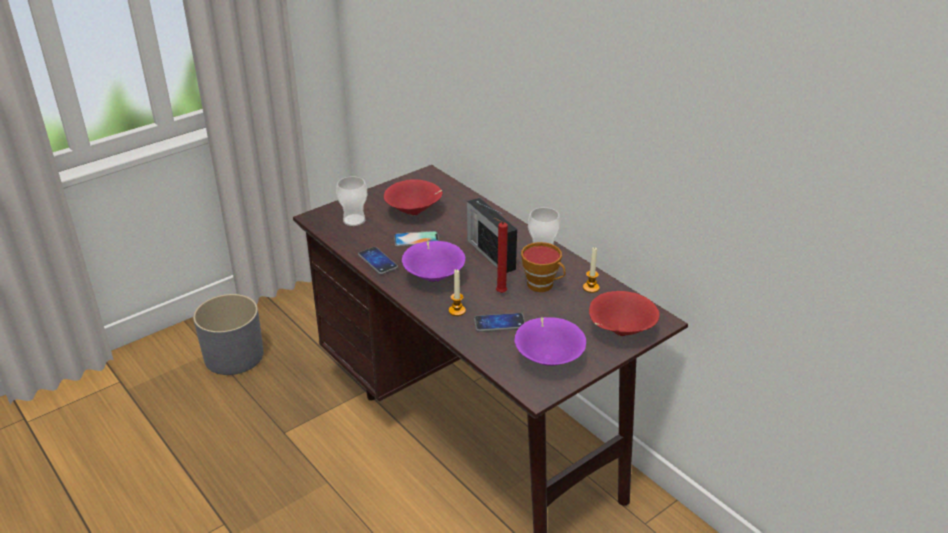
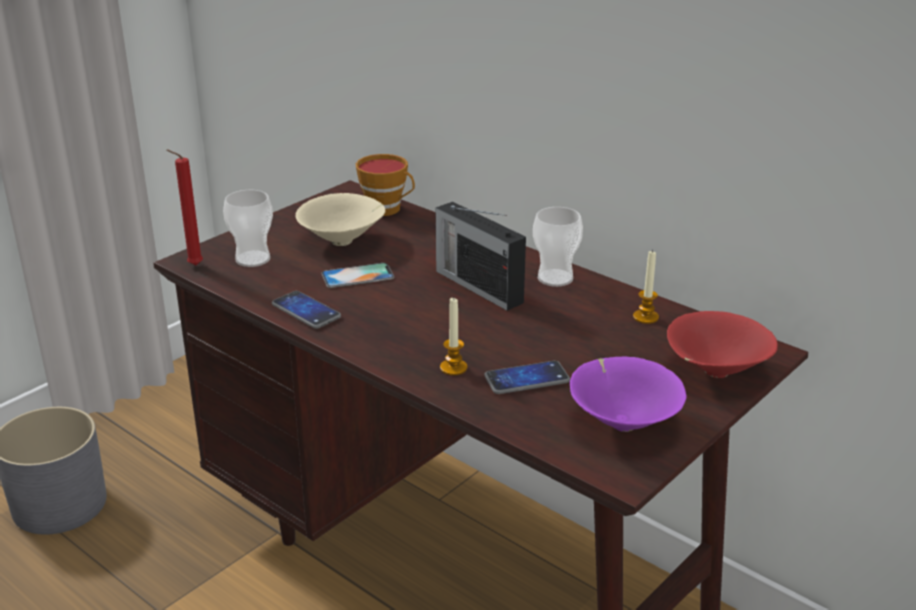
camera: 10 degrees left, 5 degrees down
red bowl [384,179,442,216] -> beige bowl [296,193,385,246]
purple bowl [402,241,465,282] -> none
red candle [494,218,508,293] -> red candle moved to [166,150,203,266]
cup [521,242,566,292] -> cup moved to [356,154,415,216]

